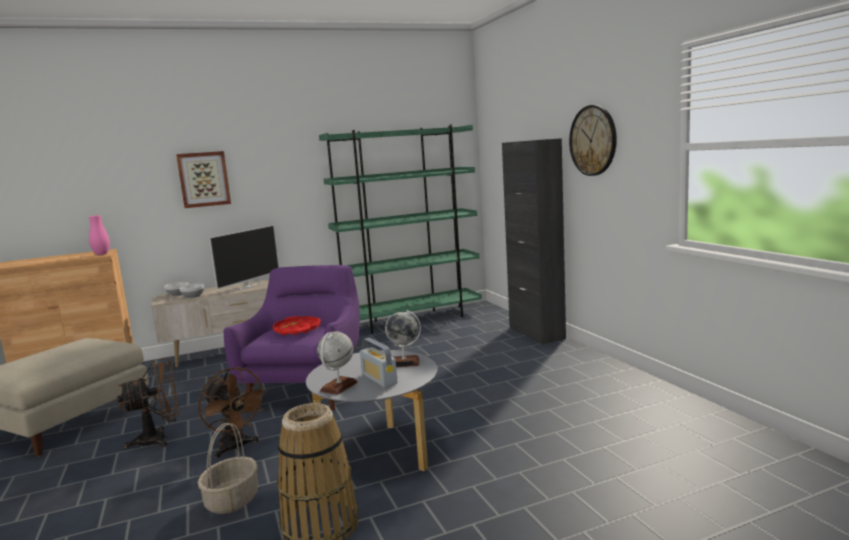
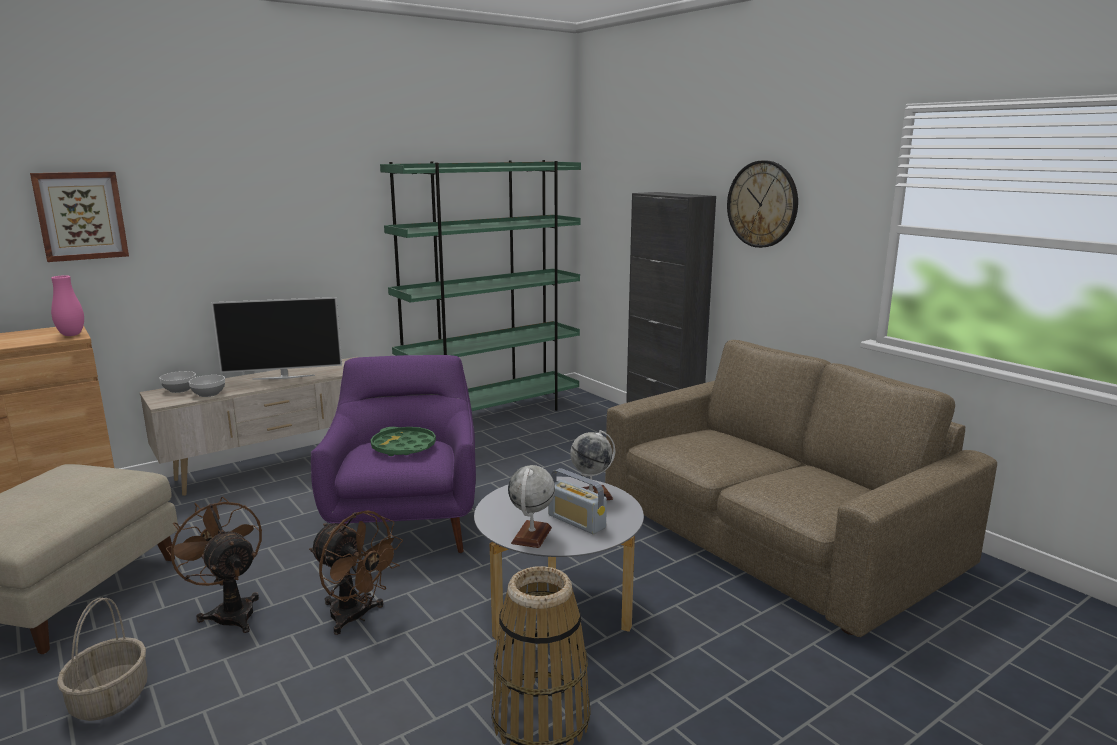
camera: 15 degrees left, 5 degrees up
brown fan [117,357,179,449] -> brown fan turned 90 degrees counterclockwise [166,496,262,633]
picture [176,151,231,208] -> picture moved to [30,172,129,262]
basket [198,423,258,514] -> basket moved to [57,598,148,721]
television [209,225,279,292] -> television turned 60 degrees clockwise [211,297,342,380]
red tray [273,316,321,335] -> green tray [371,427,436,456]
none -> brown sofa [605,340,997,637]

